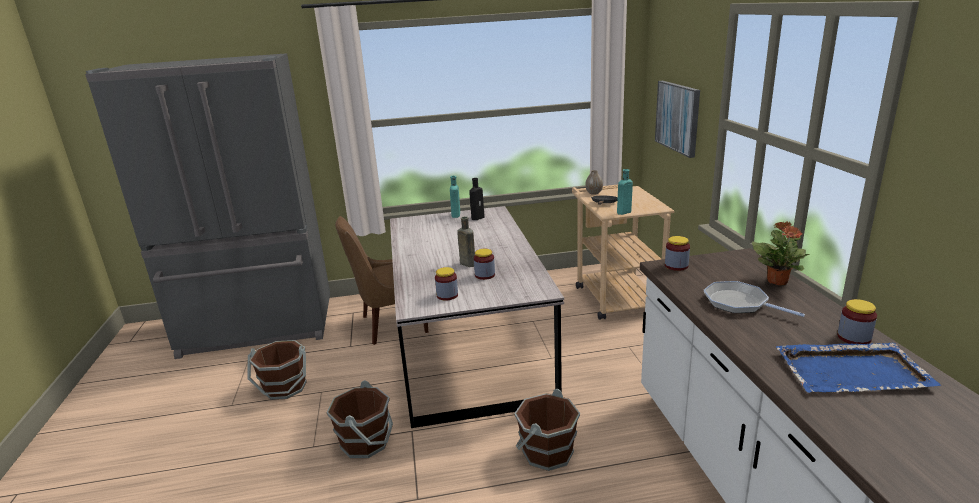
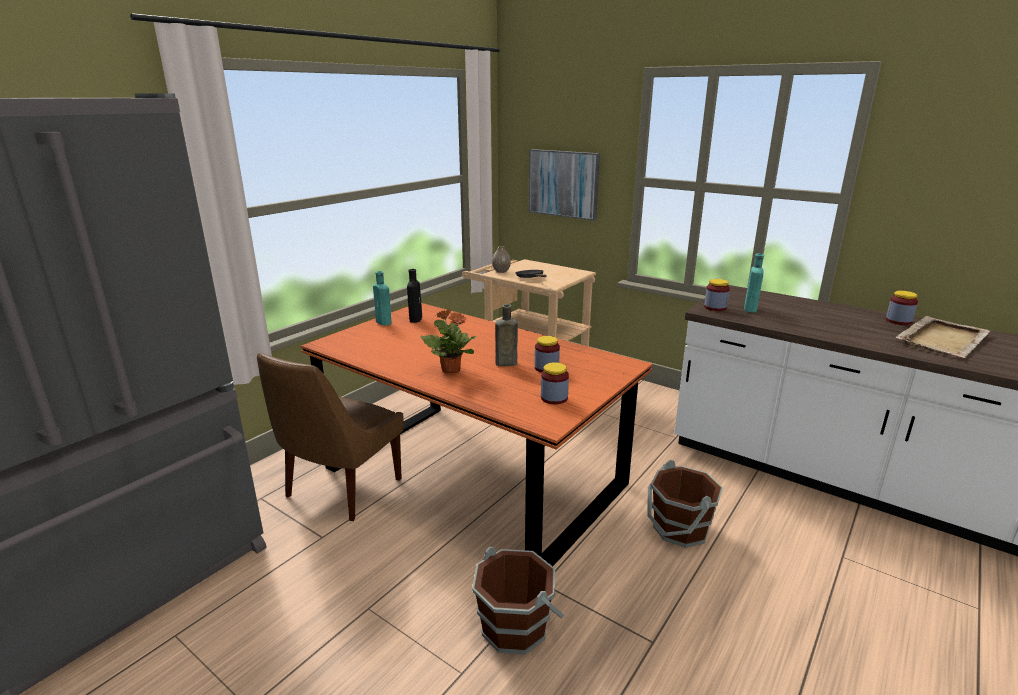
camera: 45 degrees left, 0 degrees up
brown bucket [247,340,307,400] -> none
grey dining table [390,206,564,428] -> orange dining table [301,303,653,566]
turquoise bottle [617,169,633,215] -> turquoise bottle moved to [744,254,764,313]
frying pan [704,281,805,317] -> none
potted plant [752,221,810,286] -> potted plant moved to [421,309,477,374]
blue tray [776,343,941,393] -> beige tray [896,316,990,358]

